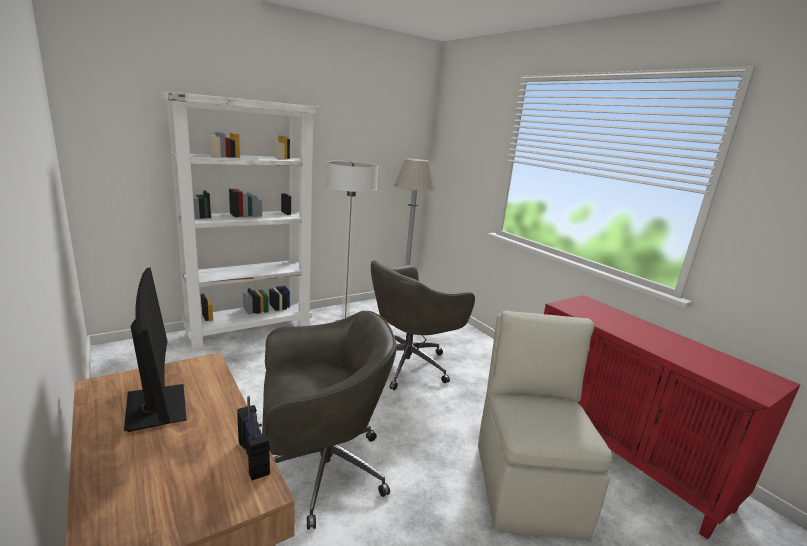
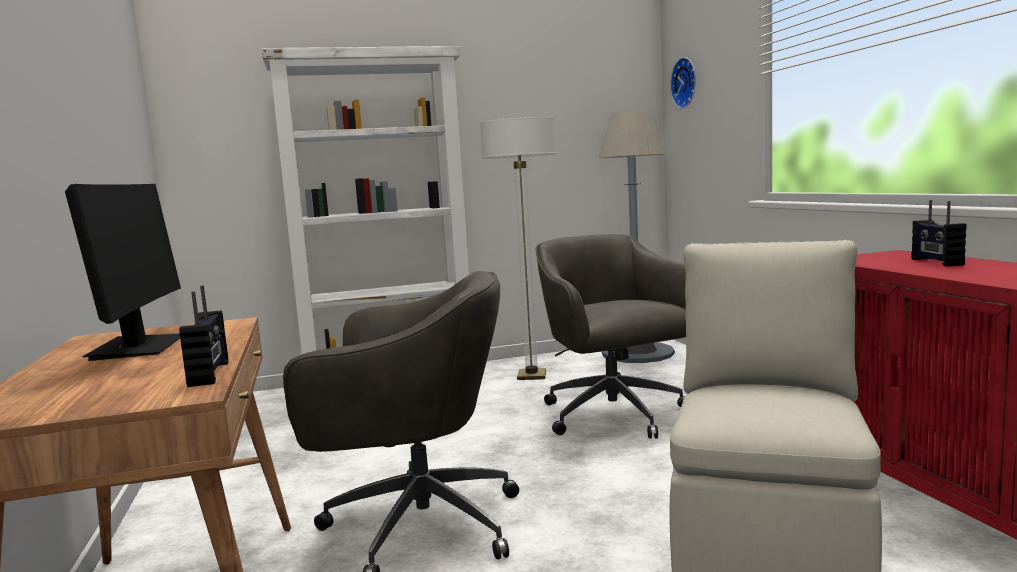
camera: 20 degrees right, 10 degrees down
grey office chair [371,260,475,390] -> grey office chair turned 90 degrees clockwise [536,234,686,439]
none -> wall clock [670,57,696,108]
none -> radio [911,200,967,266]

